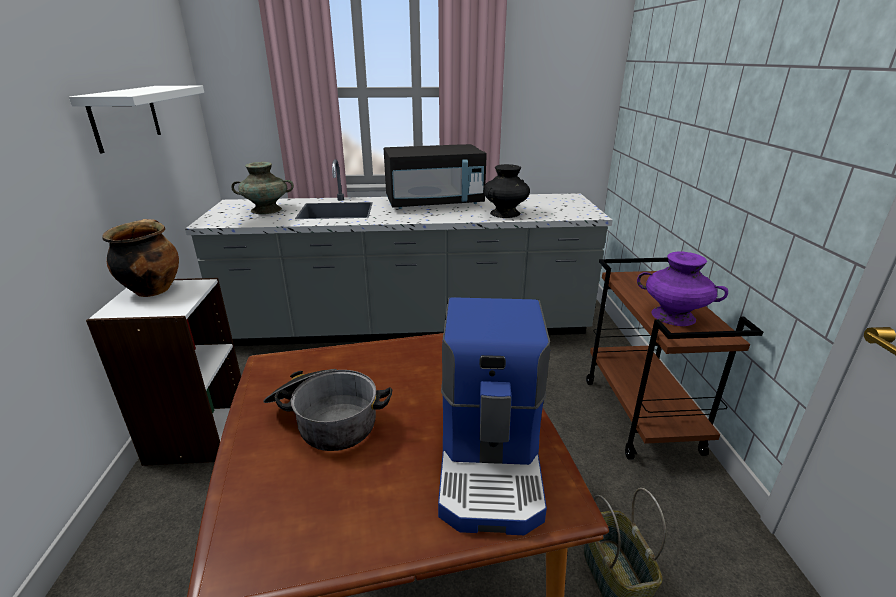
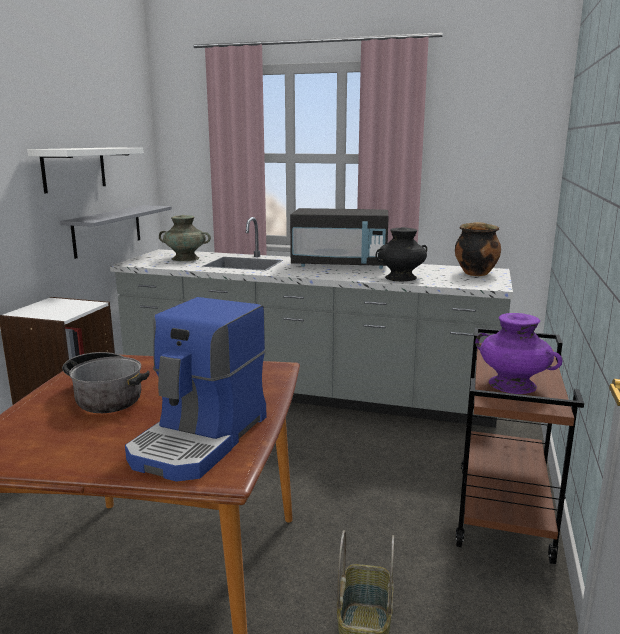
camera: 20 degrees right, 10 degrees down
cooking pot [102,219,179,297] -> cooking pot moved to [455,222,501,276]
none -> grey shelf [60,205,172,259]

